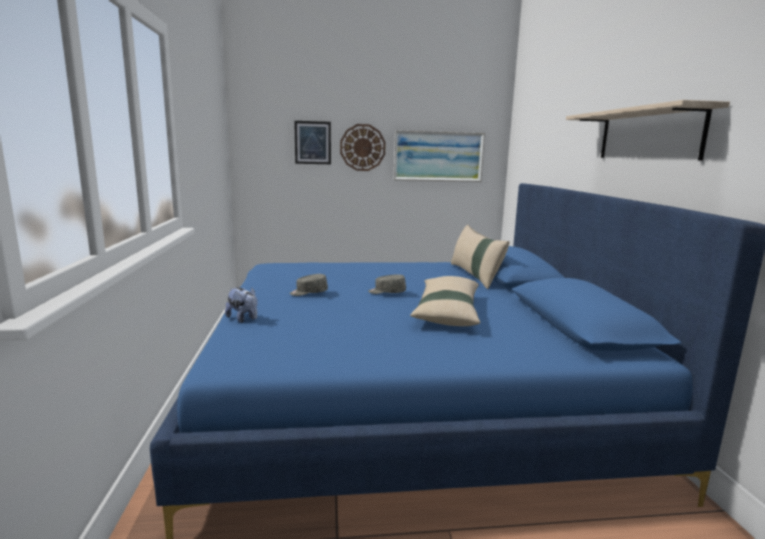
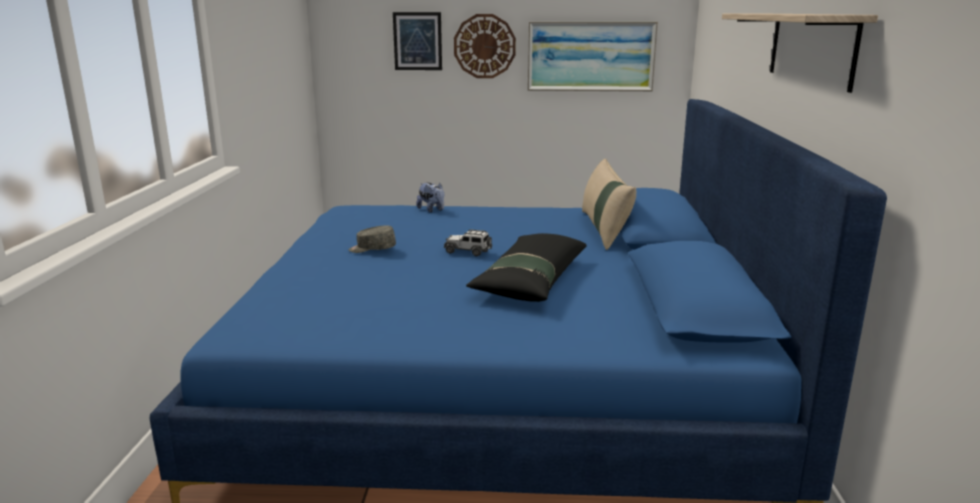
camera: 10 degrees right, 5 degrees up
plush toy [225,288,258,323] -> plush toy moved to [416,182,444,213]
grey cap [369,275,406,294] -> toy car [444,229,492,256]
beige pillow [410,276,480,326] -> black pillow [466,233,587,302]

